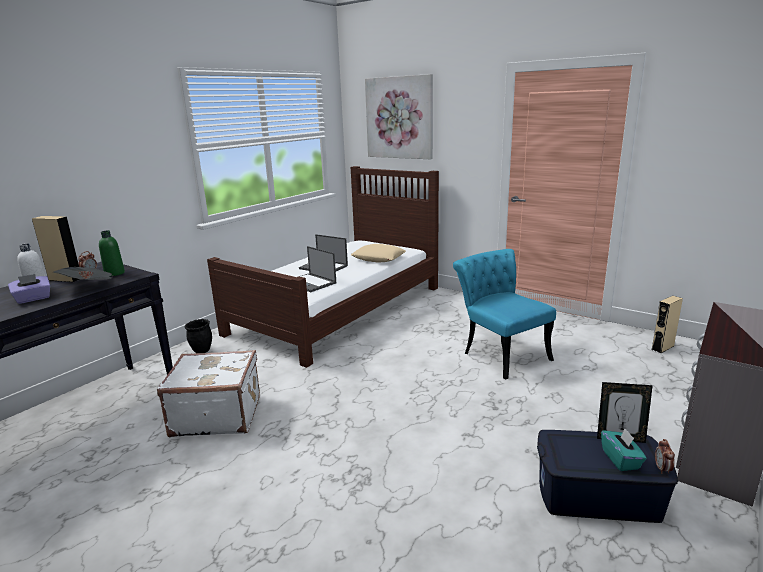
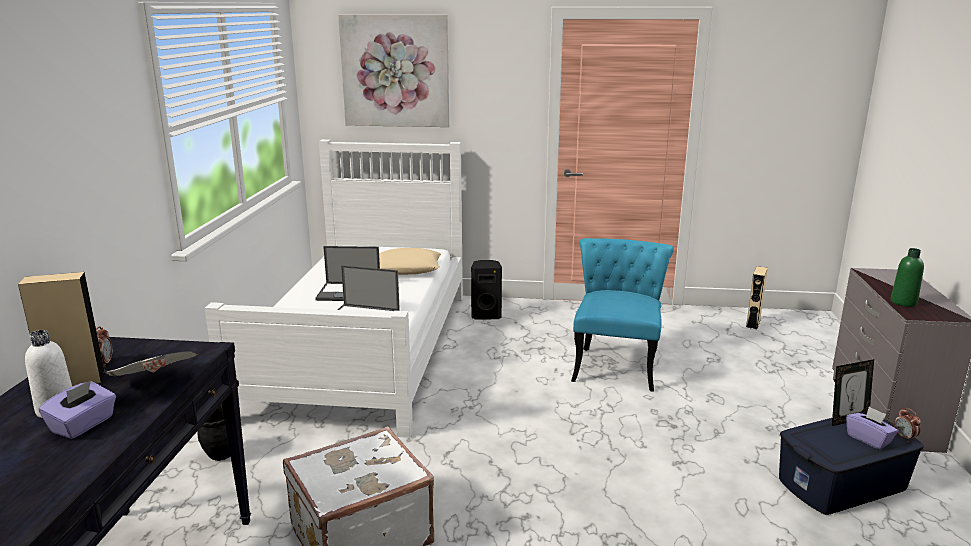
camera: 30 degrees left, 0 degrees up
green bottle [99,231,125,276] -> green bottle moved to [891,248,924,307]
brown bed [207,166,439,368] -> white bed [205,139,463,438]
turquoise chair [453,249,556,380] -> turquoise chair turned 75 degrees clockwise [571,238,674,392]
turquoise tissue box [601,428,647,471] -> purple tissue box [846,406,898,450]
none -> black speaker [471,260,502,319]

